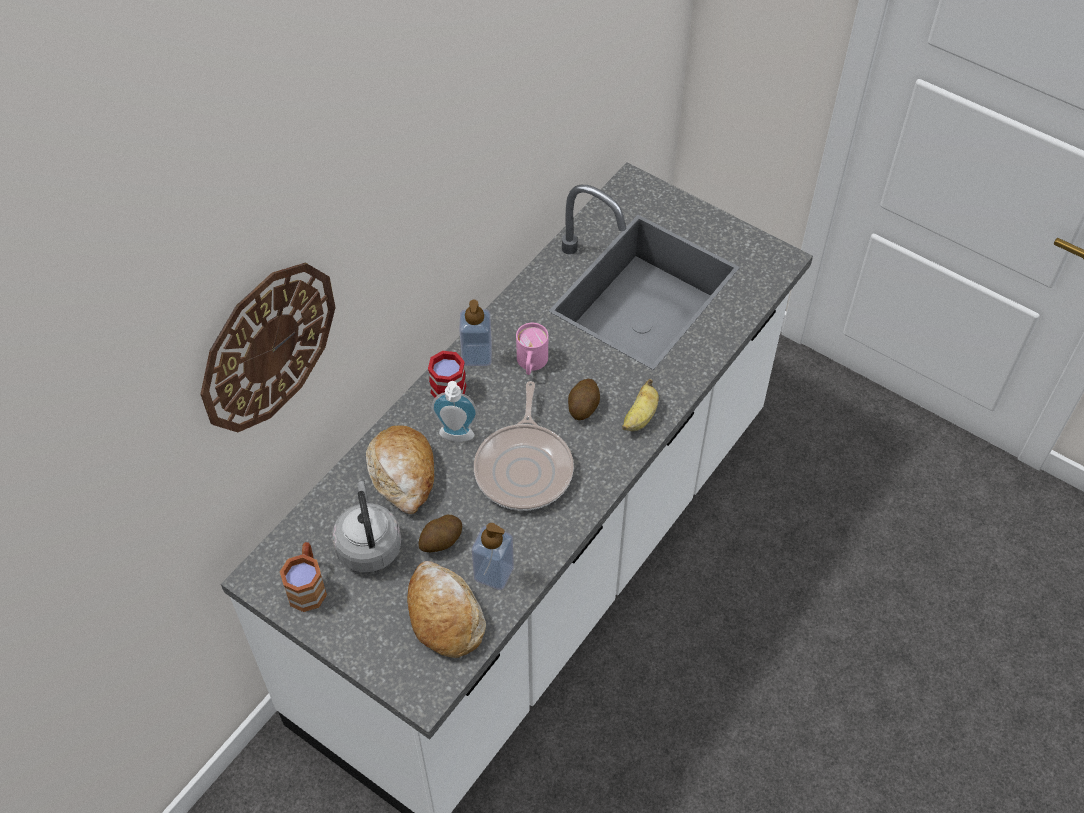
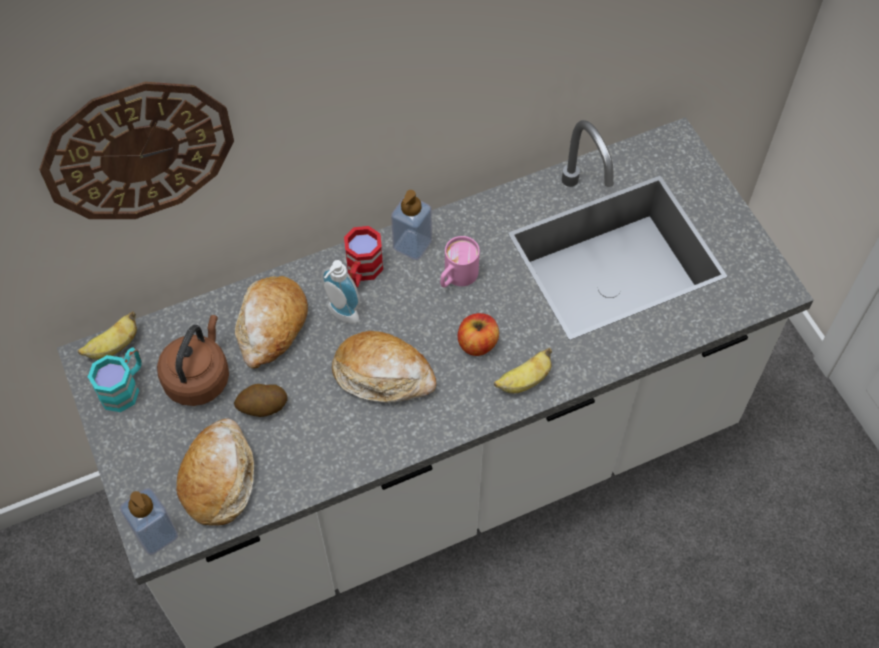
camera: 30 degrees right, 5 degrees up
brown mug [280,542,327,612] -> turquoise mug [88,347,142,412]
grey kettle [333,481,401,573] -> brown kettle [157,315,229,406]
soap dispenser [472,523,514,590] -> soap dispenser moved to [120,488,178,555]
frying pan [474,381,574,511] -> bread [332,331,436,403]
potato [568,379,600,420] -> apple [458,313,499,356]
none -> banana [78,311,137,360]

